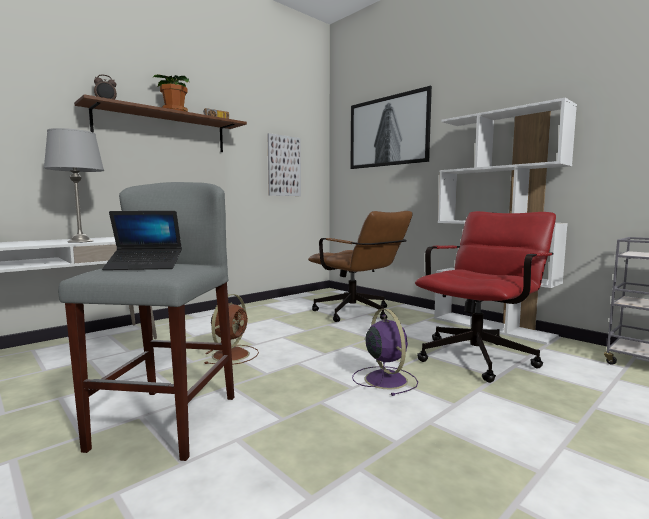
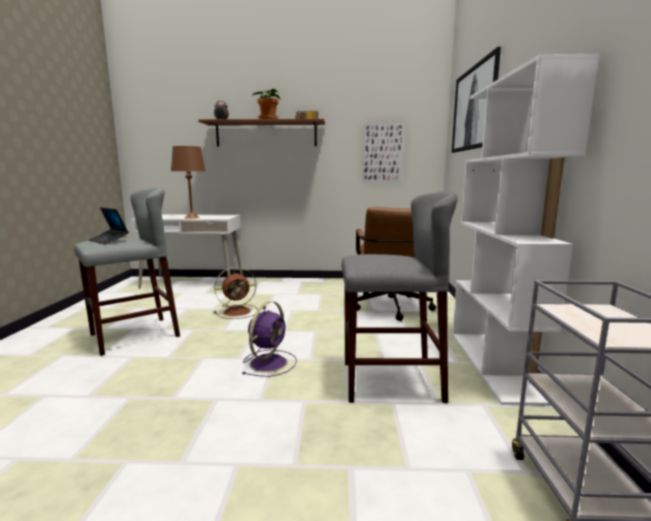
camera: 45 degrees right, 5 degrees up
grey table lamp [44,128,104,243] -> brown table lamp [171,146,206,219]
red office chair [415,211,556,383] -> grey stool [342,191,458,403]

